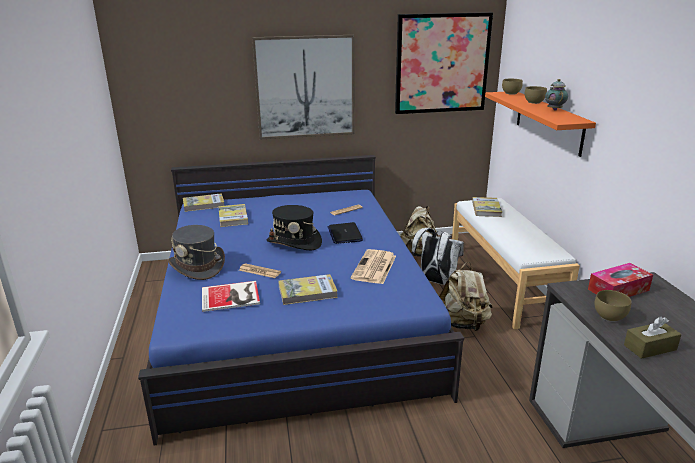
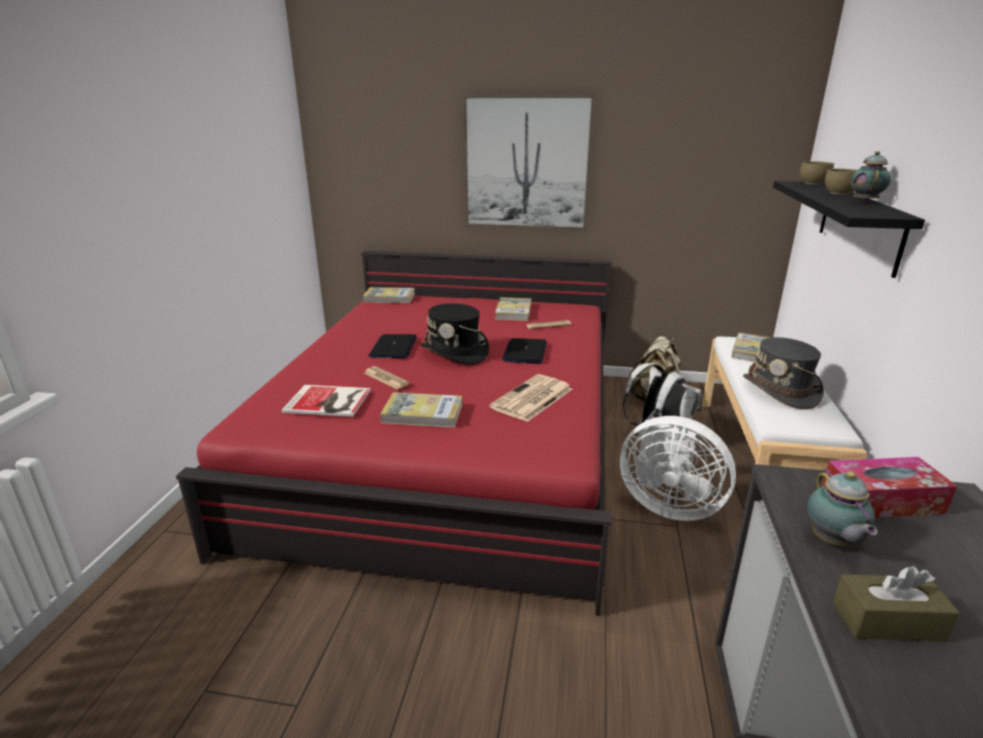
camera: 20 degrees right, 0 degrees up
blue bed [138,155,464,446] -> red bed [176,251,612,616]
grey hat [168,225,225,280] -> grey hat moved to [743,337,824,409]
book [218,204,248,227] -> book moved to [495,297,531,321]
picture [395,12,493,114] -> none
beige backpack [439,262,493,331] -> white fan [620,416,736,521]
orange shelf [485,92,596,157] -> black shelf [773,181,925,278]
brown bowl [595,290,631,322] -> teapot [807,468,878,546]
none -> laptop [369,334,417,358]

